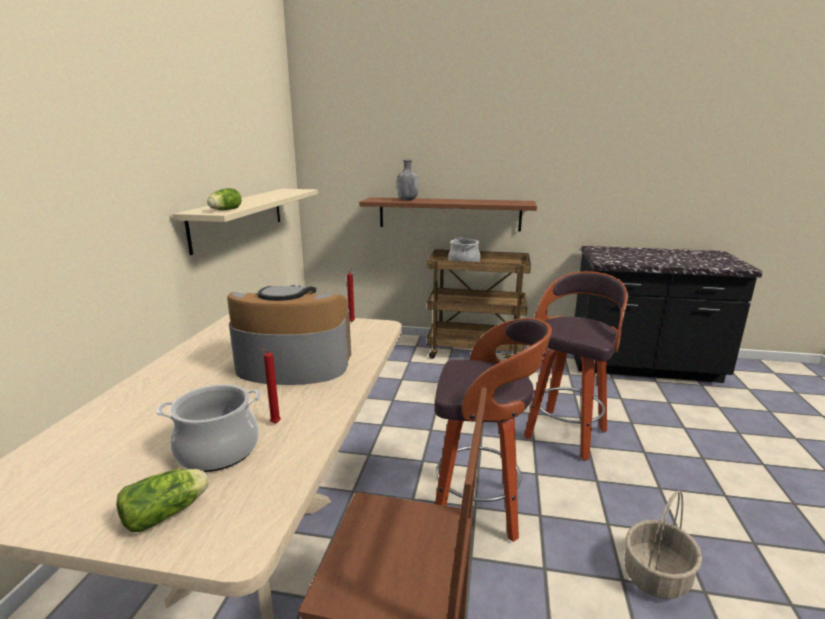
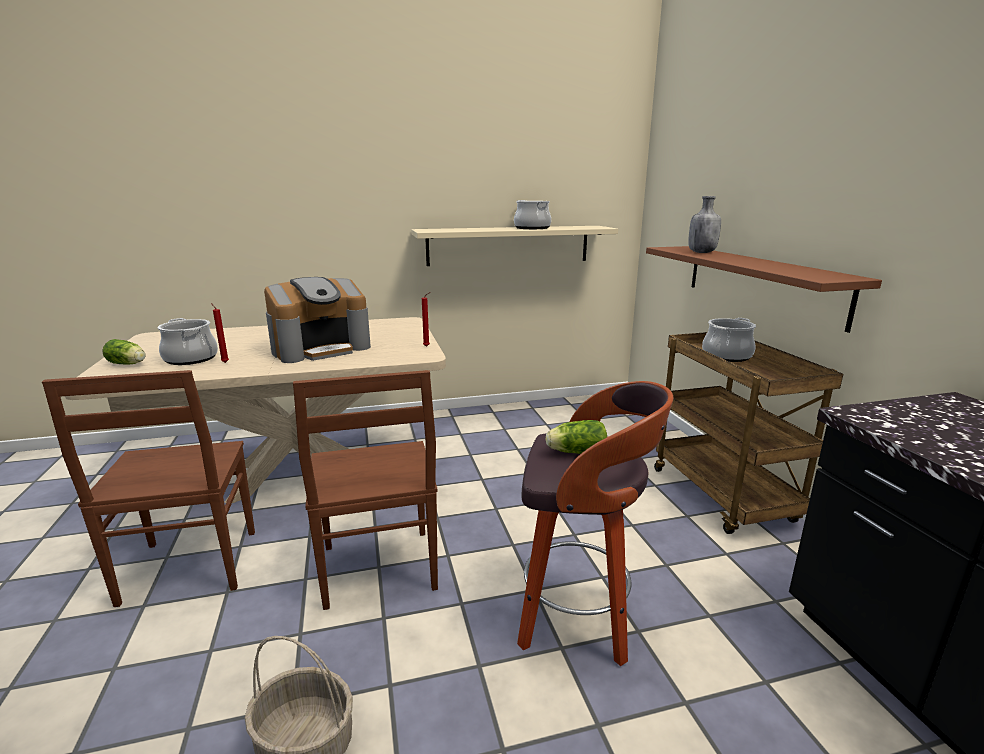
camera: 65 degrees right, 0 degrees up
lettuce [207,188,242,210] -> lettuce moved to [546,420,607,454]
coffee machine [227,285,351,385] -> coffee machine turned 75 degrees clockwise [264,277,371,363]
stool [435,318,552,542] -> brown chair [293,370,438,610]
none -> cooking pot [514,200,551,229]

